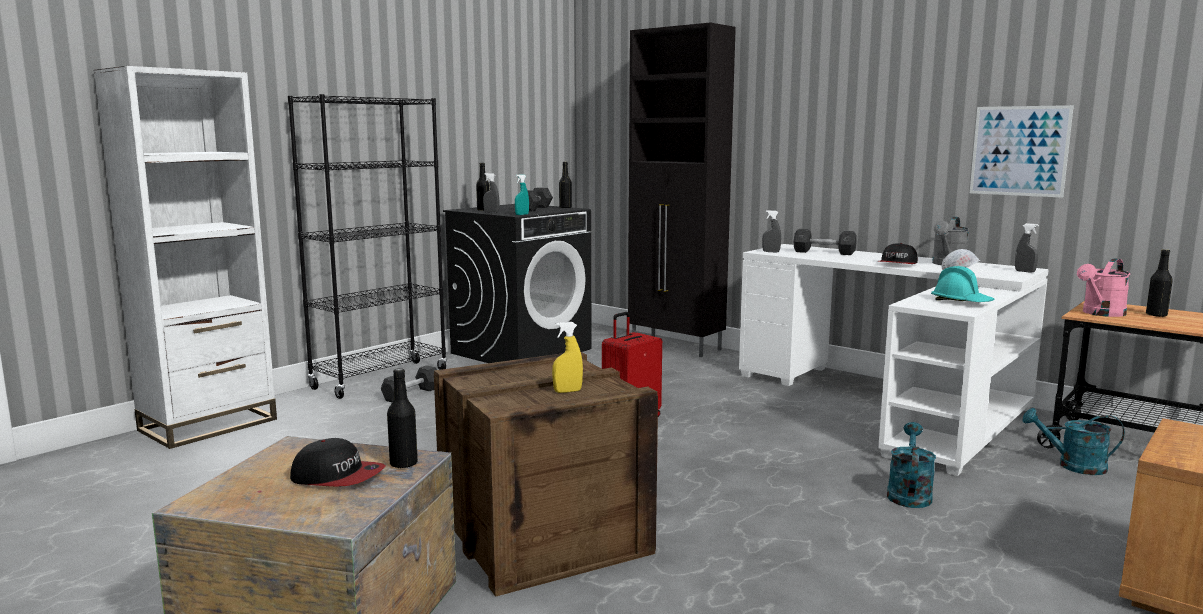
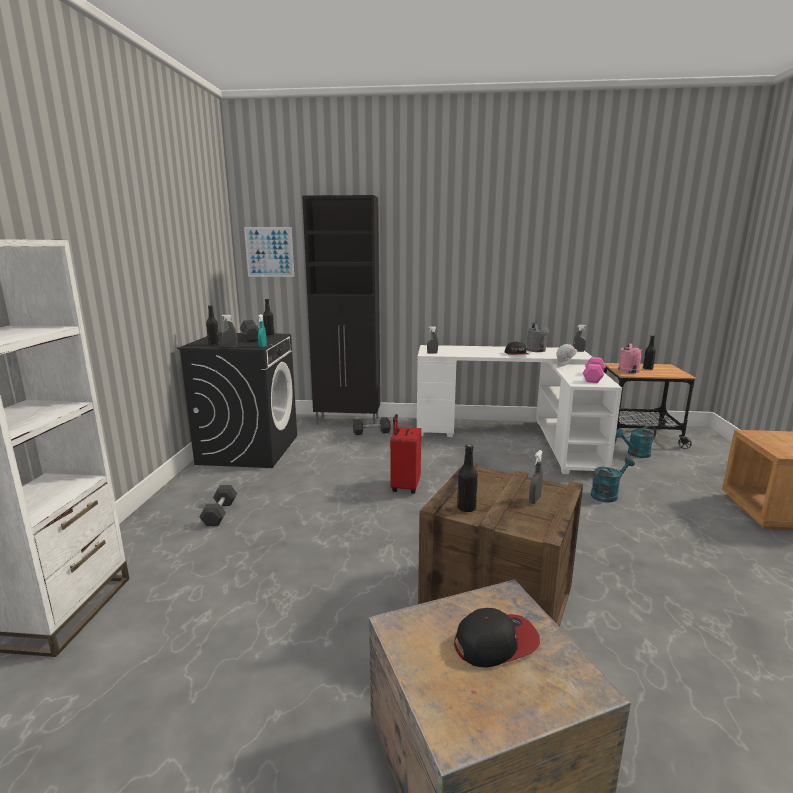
camera: 35 degrees left, 5 degrees up
black bookcase [288,94,447,399] -> none
black bottle [387,368,418,468] -> black bottle moved to [457,444,478,512]
yellow spray bottle [552,322,583,393] -> grey spray bottle [529,450,543,504]
grey dumbbell [793,229,857,255] -> grey dumbbell moved to [353,417,391,435]
turquoise watering can [887,422,936,508] -> turquoise watering can turned 75 degrees clockwise [591,457,635,502]
turquoise hard hat [931,266,995,302] -> pink dumbbell [583,357,606,383]
picture [970,105,1074,198] -> picture moved to [244,227,294,277]

